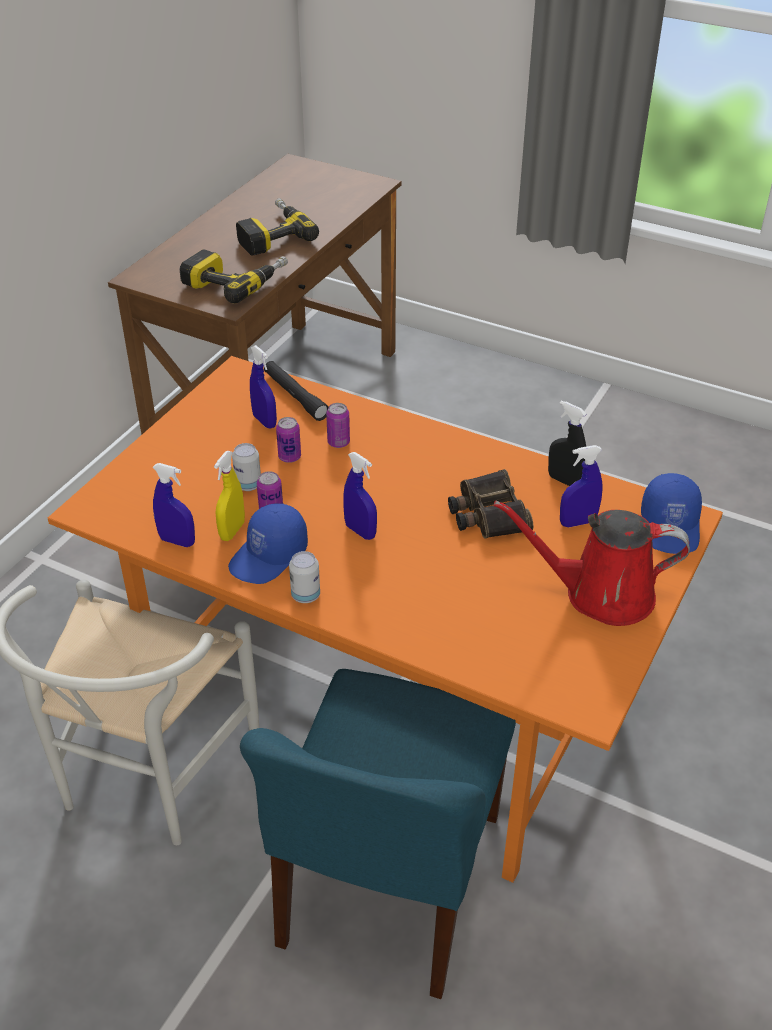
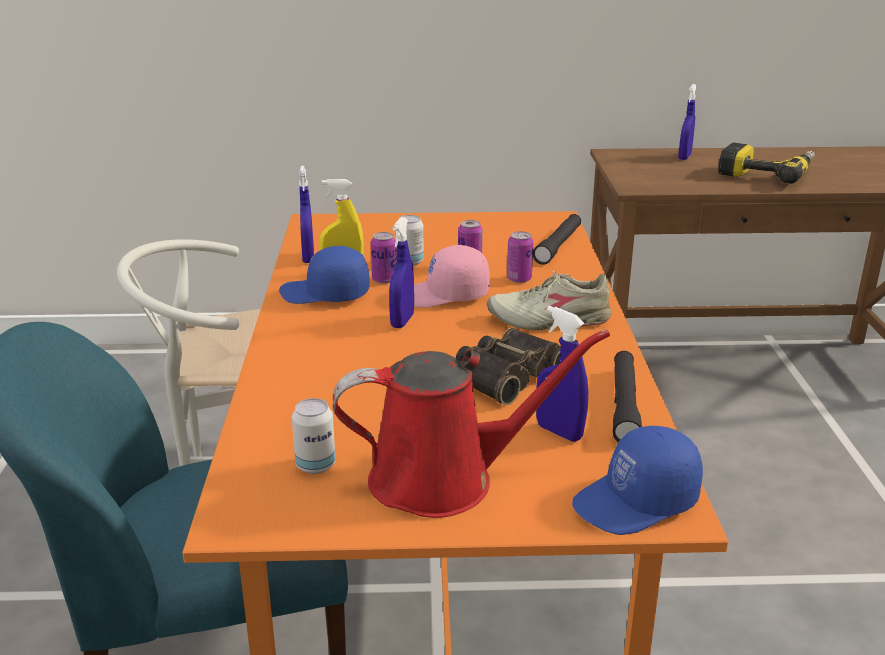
camera: 60 degrees right, 15 degrees down
power drill [180,249,288,303] -> none
blue spray bottle [250,345,277,428] -> blue spray bottle moved to [678,84,697,160]
can [289,551,320,603] -> can moved to [292,398,336,474]
red watering can [494,500,690,626] -> red watering can turned 105 degrees clockwise [333,330,610,518]
black spray bottle [548,400,587,486] -> black flashlight [613,351,642,442]
none -> pink cap [414,245,490,308]
none -> beige shoe [487,271,612,330]

